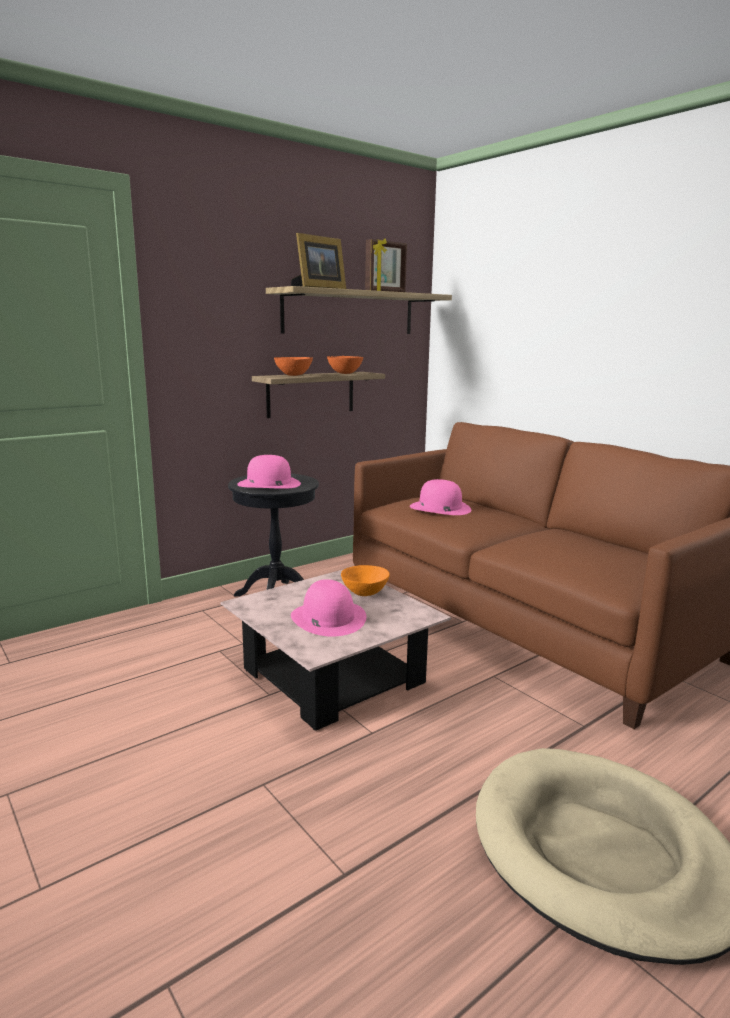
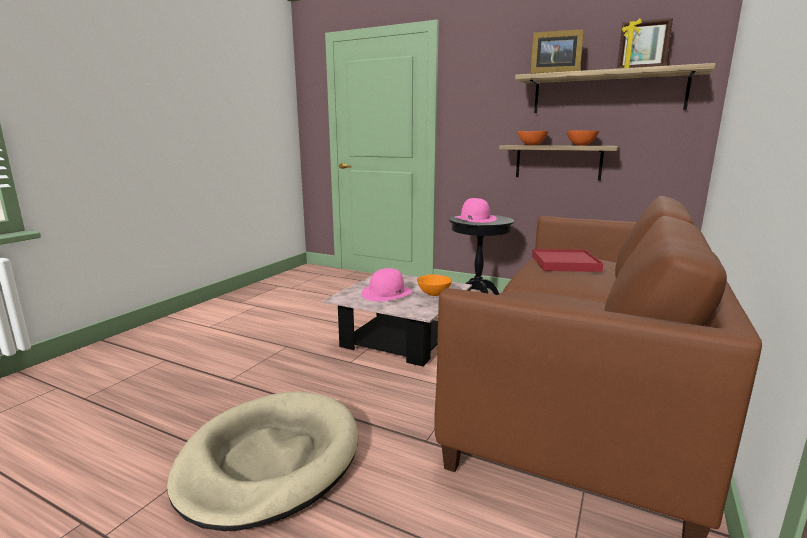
camera: 65 degrees right, 0 degrees up
pink hat [410,479,471,515] -> red tray [532,249,603,272]

